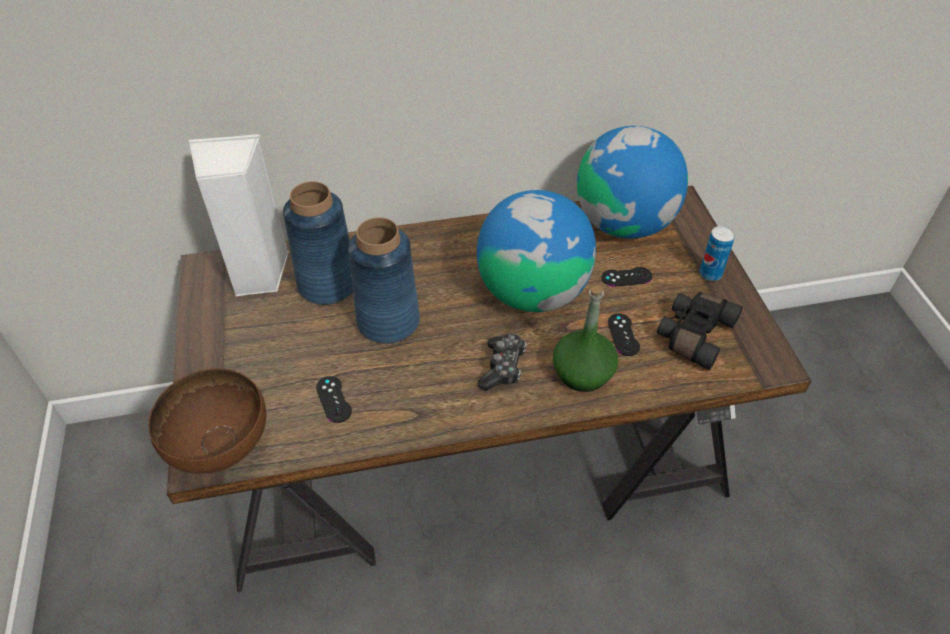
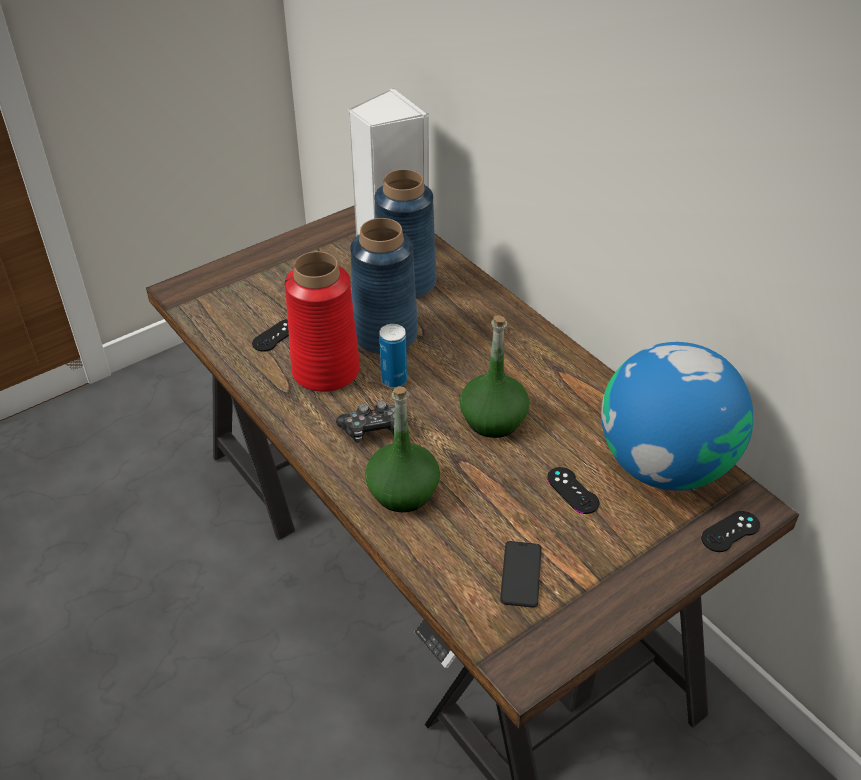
camera: 65 degrees right, 5 degrees down
brown bowl [148,368,266,474] -> none
globe [477,190,596,312] -> green bottle [459,315,529,438]
black game controller [608,313,640,356] -> black game controller moved to [701,511,760,552]
black binoculars [657,292,743,370] -> phone [500,541,542,608]
can [700,226,735,281] -> can moved to [379,324,407,388]
none -> red vase [284,251,360,392]

